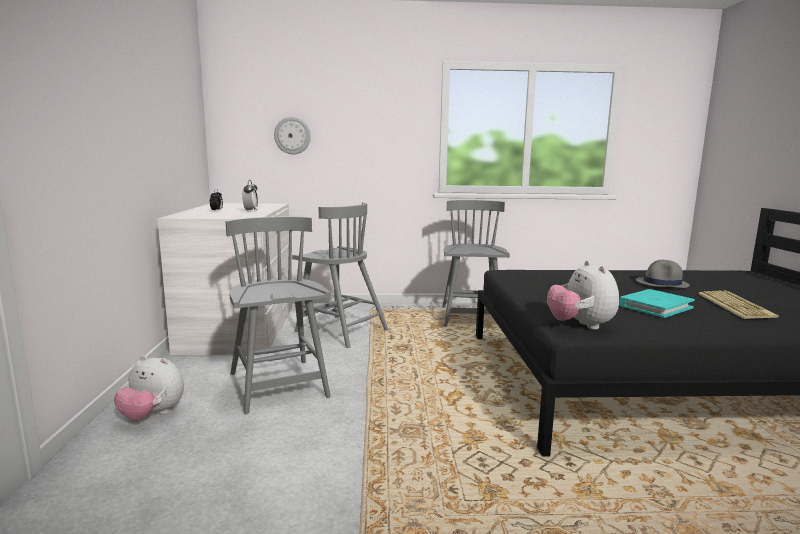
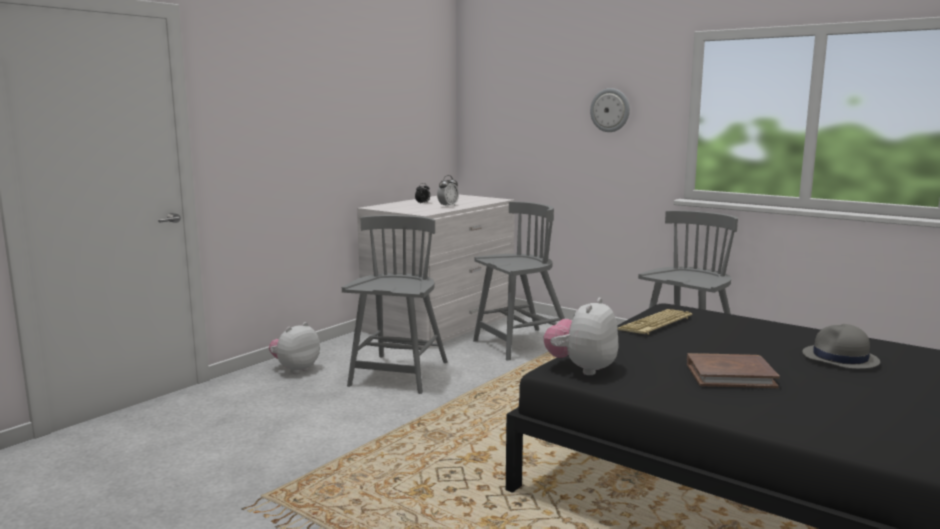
camera: 40 degrees right, 0 degrees up
plush toy [114,355,184,420] -> plush toy turned 75 degrees clockwise [269,322,320,374]
wall clock [274,117,311,154] -> wall clock moved to [590,88,630,132]
grey chair [292,203,389,348] -> grey chair turned 105 degrees counterclockwise [473,202,565,361]
turquoise book [619,289,695,318] -> brown book [687,353,780,388]
keyboard [699,290,779,319] -> keyboard moved to [618,309,692,335]

